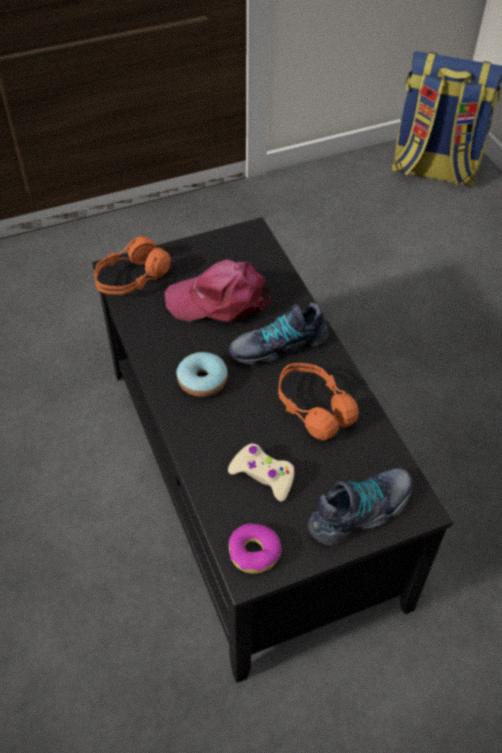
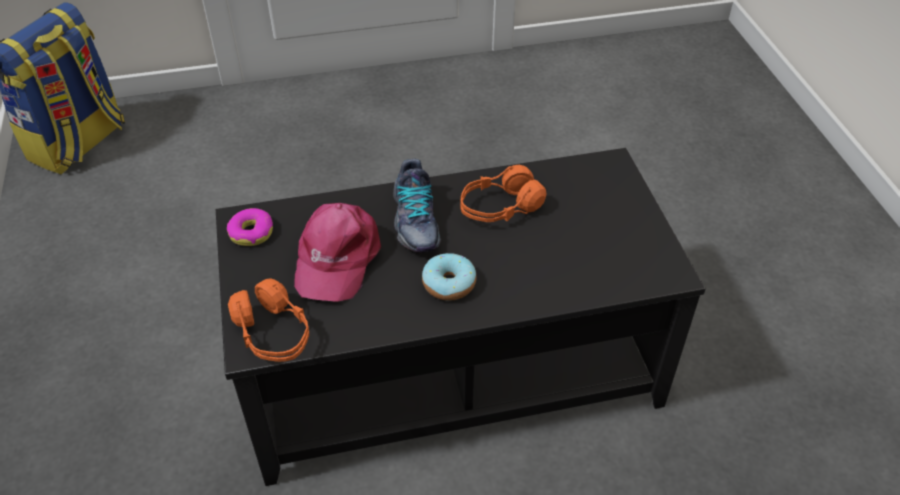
camera: 80 degrees left, 5 degrees down
beige game controller [228,443,295,502] -> none
donut [229,523,281,574] -> donut moved to [227,208,273,246]
shoe [307,468,413,546] -> none

